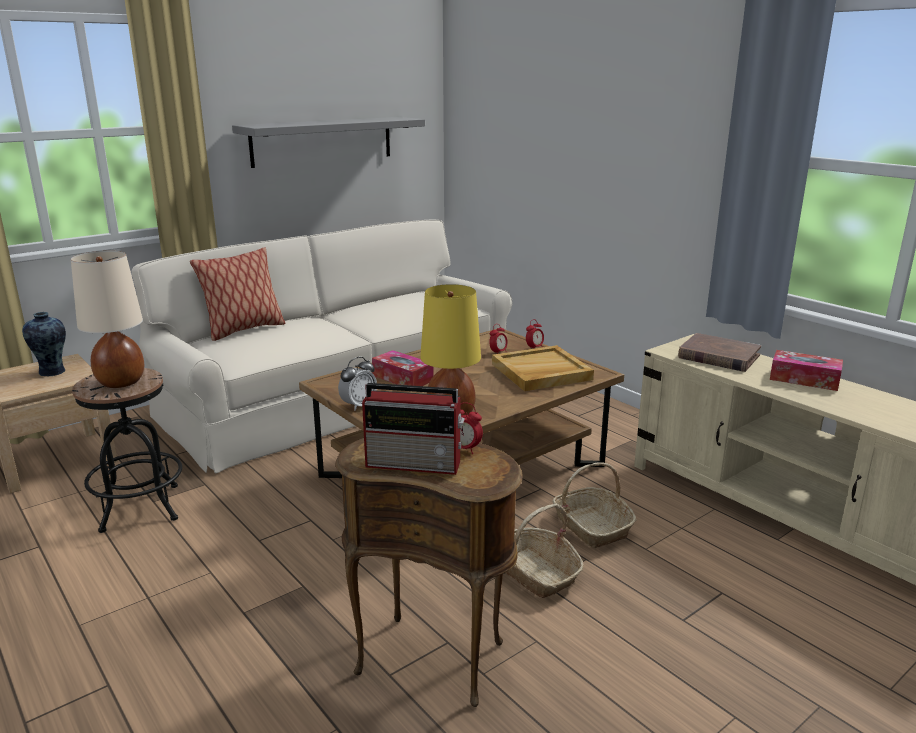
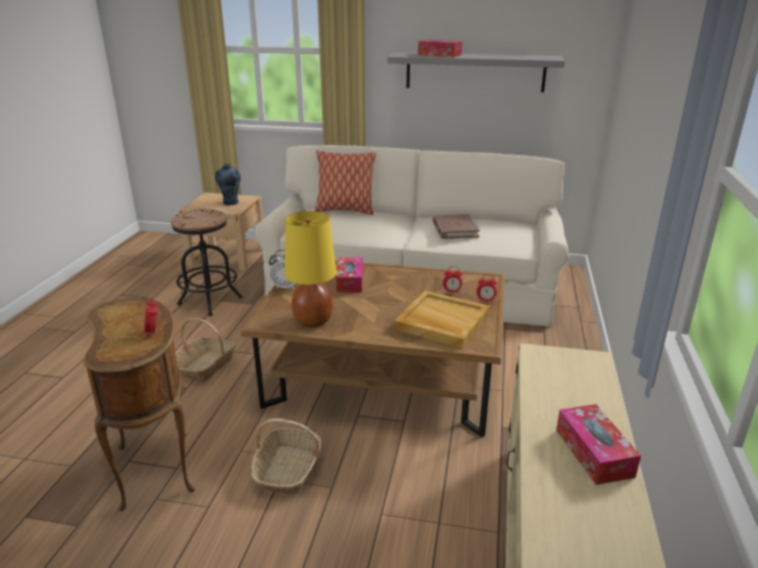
camera: 50 degrees right, 5 degrees up
beige table lamp [71,251,144,388] -> none
radio [362,383,465,475] -> none
basket [552,463,637,548] -> basket moved to [175,318,236,382]
brown book [678,333,761,372] -> brown book moved to [433,214,480,239]
none -> tissue box [418,39,462,57]

